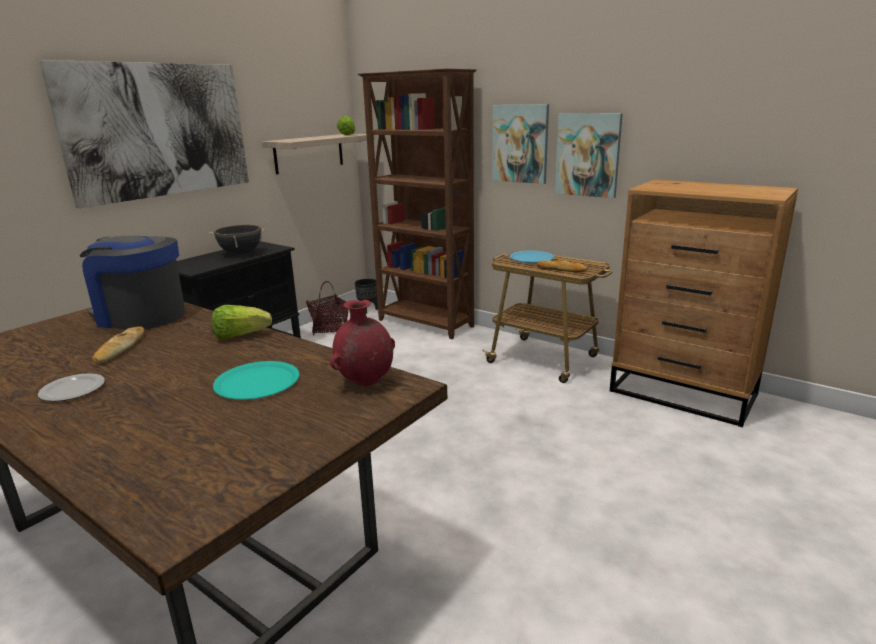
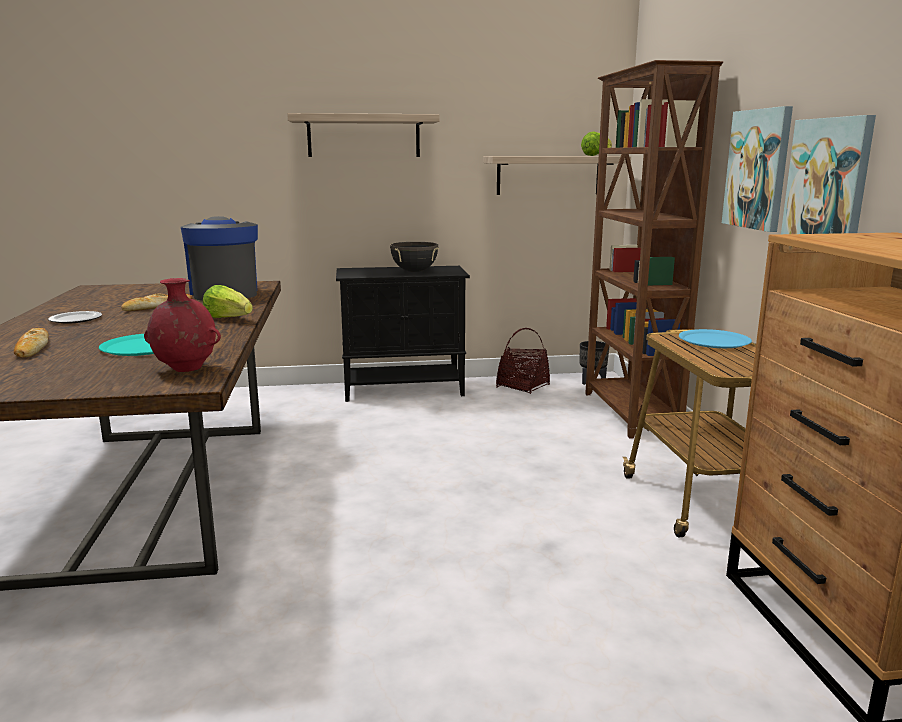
camera: 45 degrees right, 5 degrees down
picture [39,60,249,208] -> shelf [287,113,439,157]
bread [537,260,588,272] -> bread moved to [14,328,49,358]

